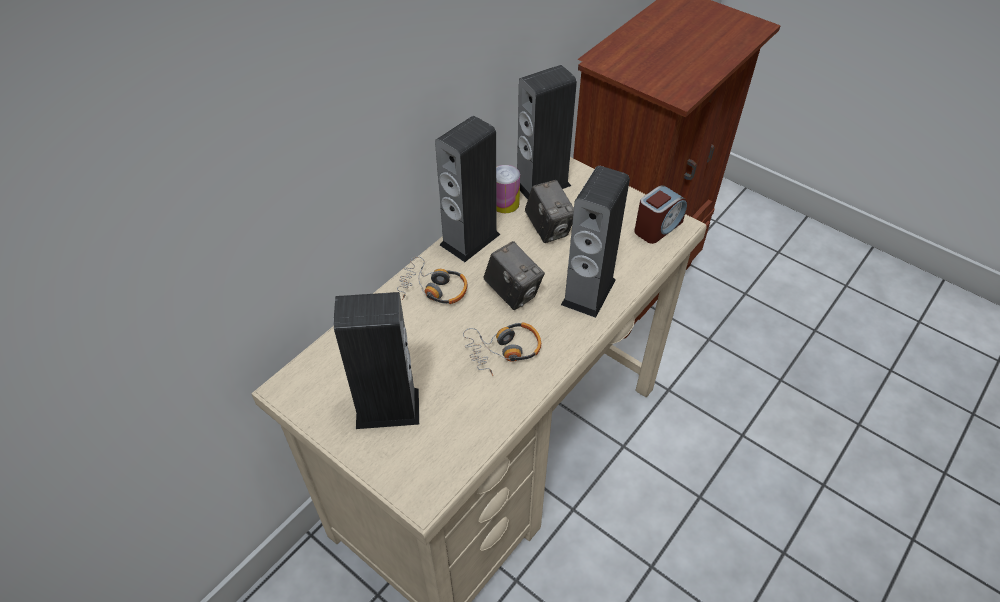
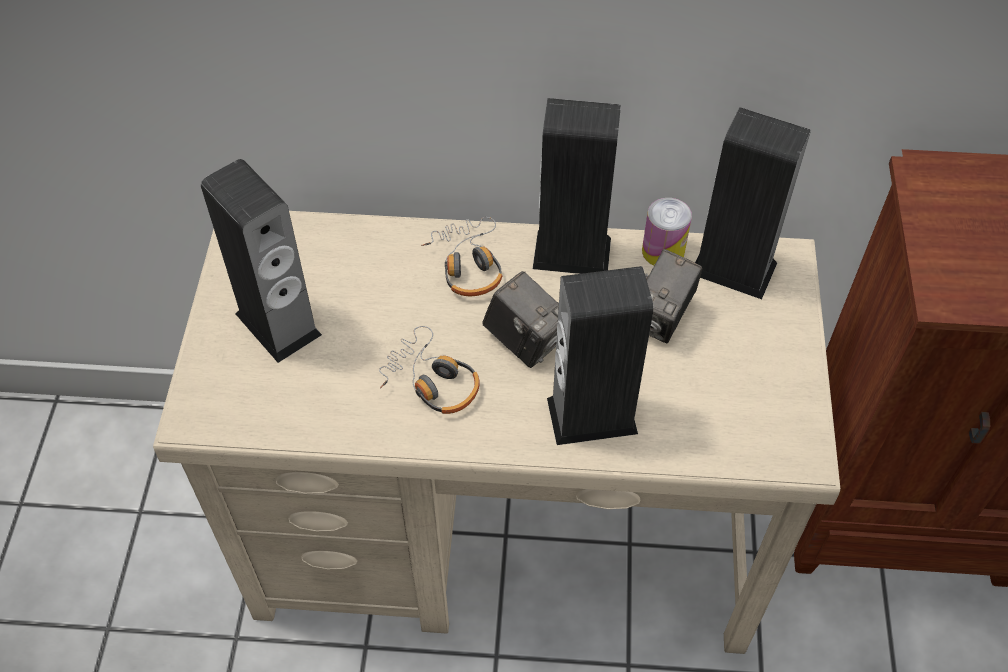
camera: 55 degrees right, 5 degrees up
camera [483,241,545,310] -> camera turned 60 degrees counterclockwise [482,271,559,368]
alarm clock [634,185,687,244] -> none

